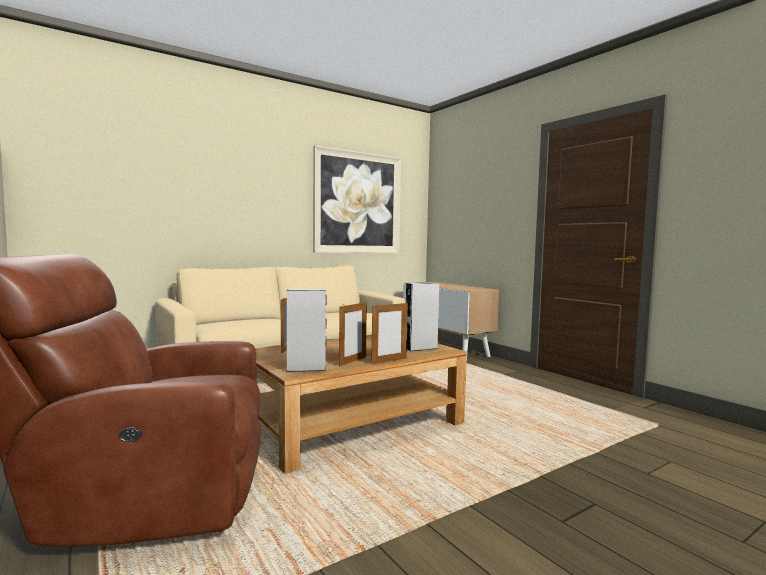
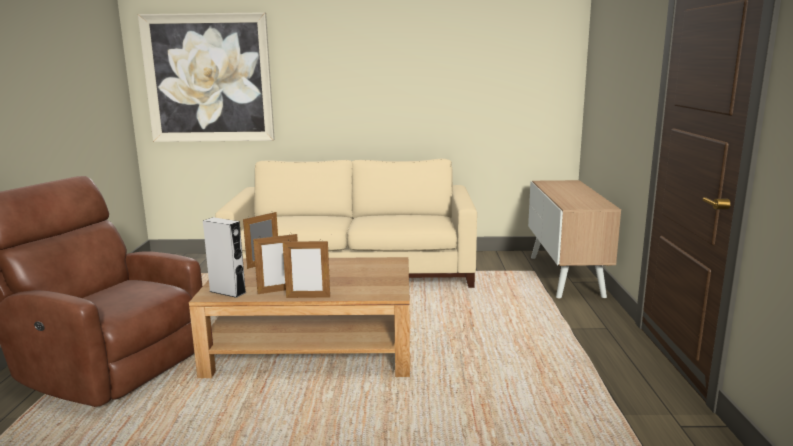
camera: 35 degrees right, 10 degrees up
picture [313,145,401,253] -> picture moved to [138,12,275,142]
grey speaker [406,282,439,351] -> none

